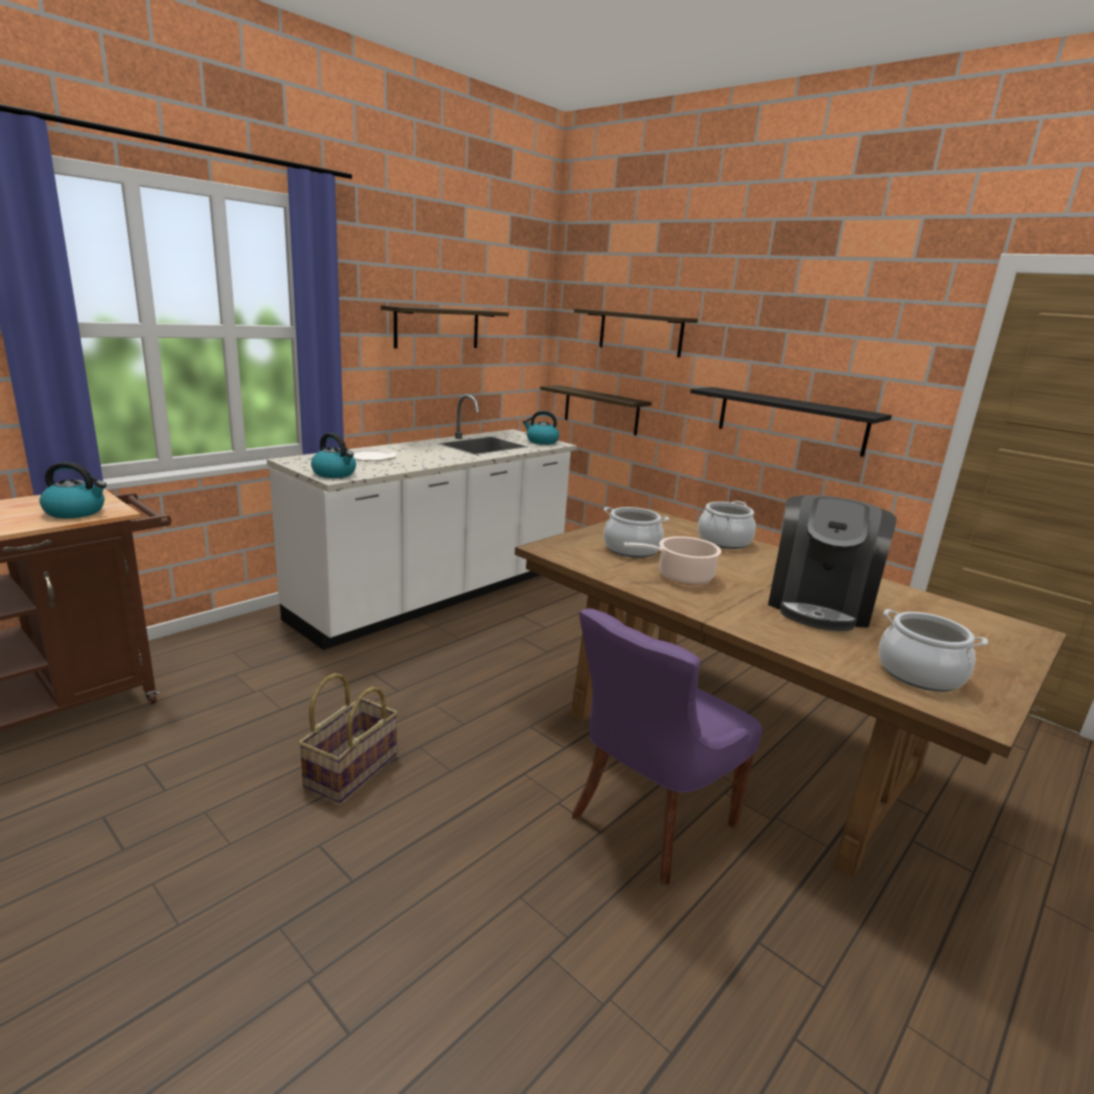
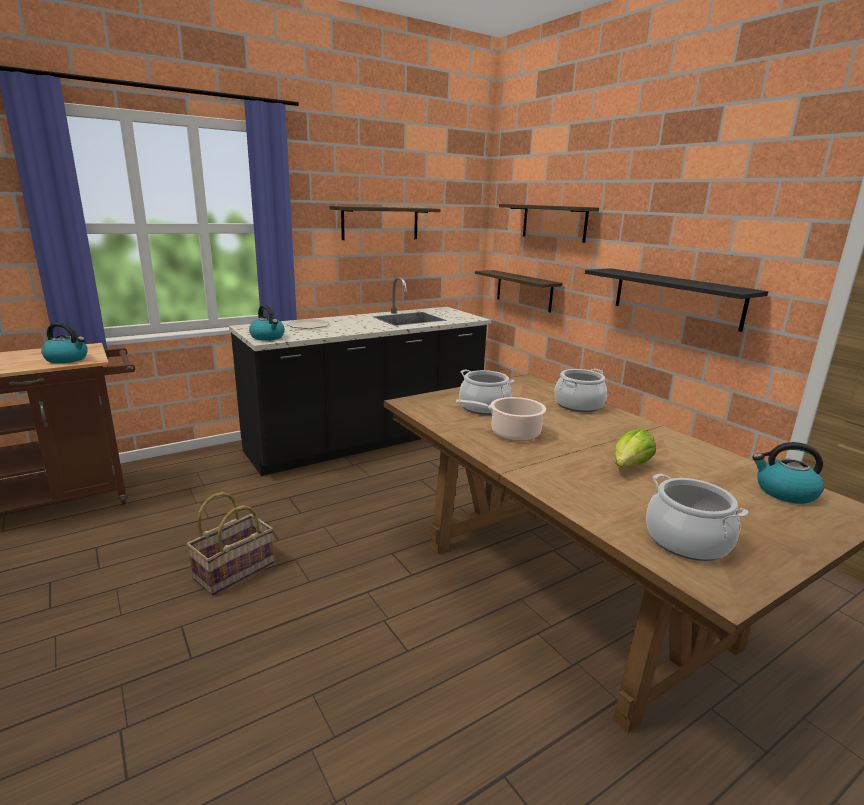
camera: 15 degrees right, 0 degrees up
white counter [267,394,577,650] -> black counter [229,277,491,476]
kettle [523,411,559,445] -> kettle moved to [752,442,824,504]
purple chair [572,609,762,884] -> none
coffee machine [768,495,897,631] -> lettuce [613,428,656,467]

